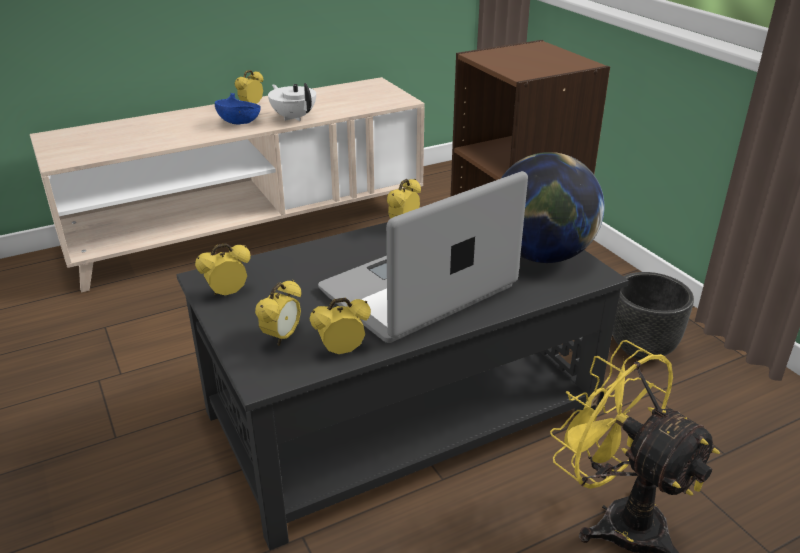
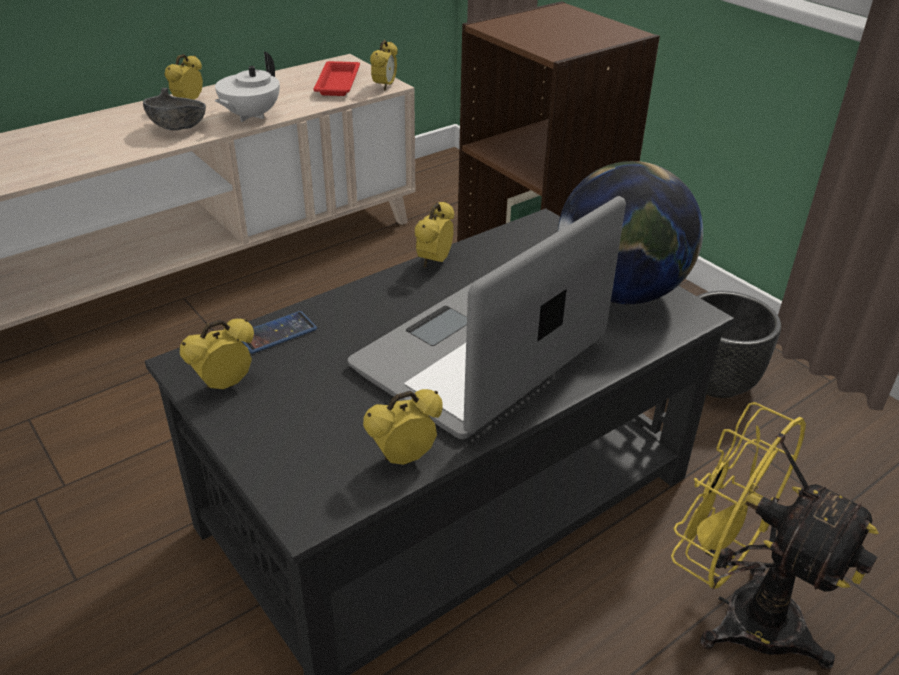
camera: 10 degrees left, 5 degrees up
blue bowl [215,93,261,125] -> grey bowl [143,87,206,130]
alarm clock [255,280,301,346] -> alarm clock moved to [370,40,398,90]
white teapot [268,83,316,121] -> white teapot turned 105 degrees counterclockwise [215,52,280,122]
none -> phone [242,311,317,354]
none -> red tray [313,61,360,96]

